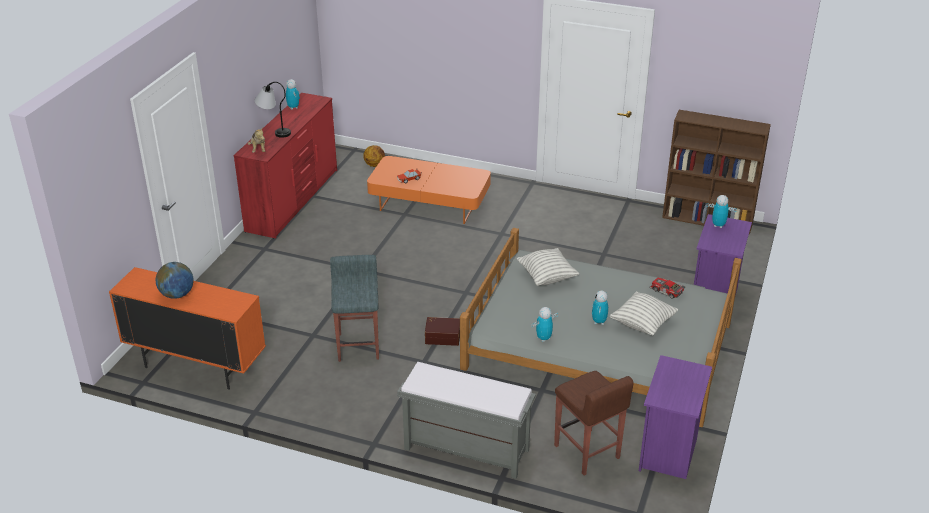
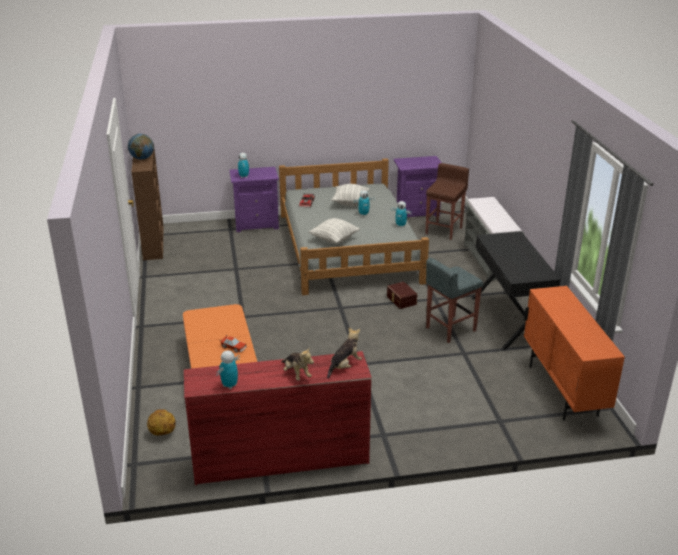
camera: 120 degrees left, 5 degrees down
globe [155,262,194,299] -> globe moved to [128,134,154,160]
table lamp [254,82,291,138] -> plush toy [281,347,314,380]
none -> black desk [472,231,561,350]

